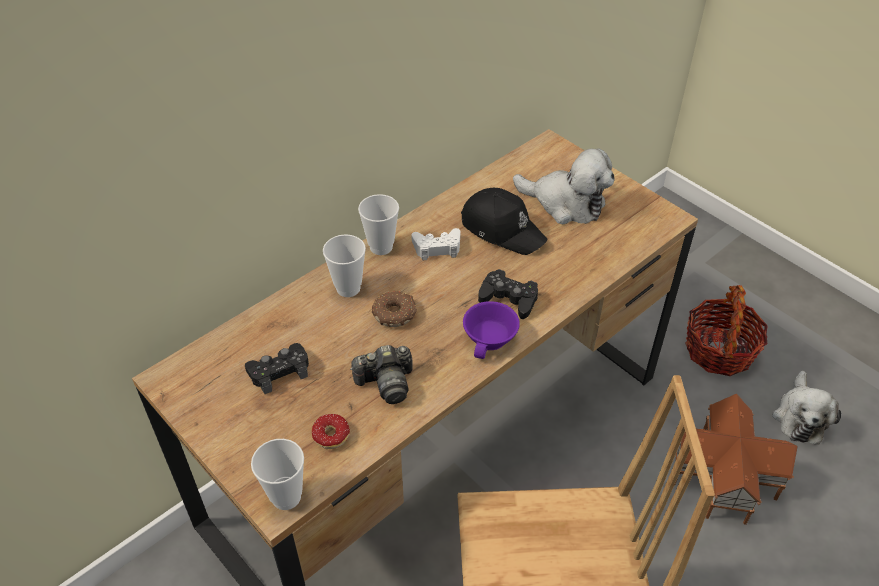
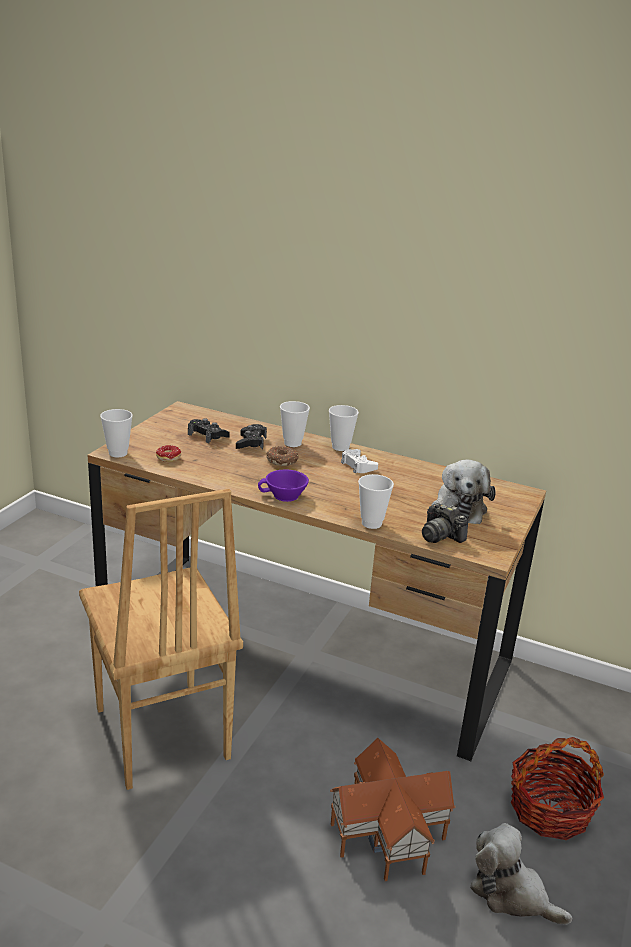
camera: 65 degrees right, 20 degrees down
camera [350,345,413,404] -> camera moved to [422,503,468,543]
black cap [461,188,548,255] -> none
black game controller [478,269,538,319] -> black game controller moved to [236,424,267,450]
plush toy [772,371,841,445] -> plush toy turned 45 degrees clockwise [470,823,573,925]
none -> cup [358,474,394,529]

